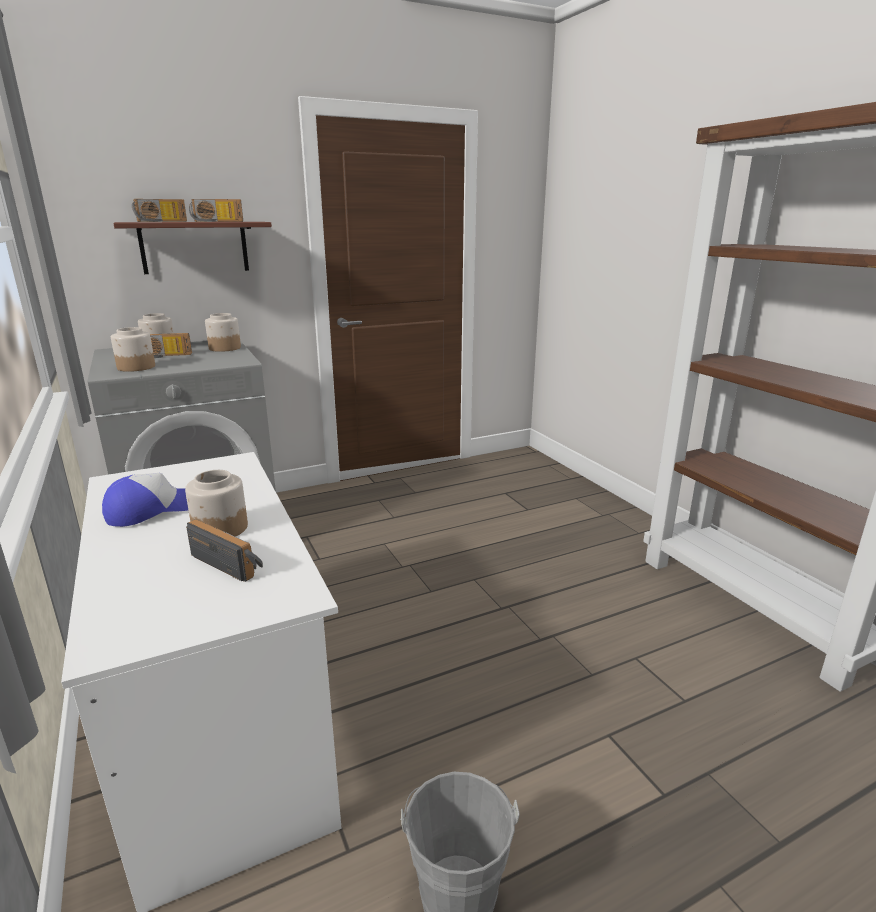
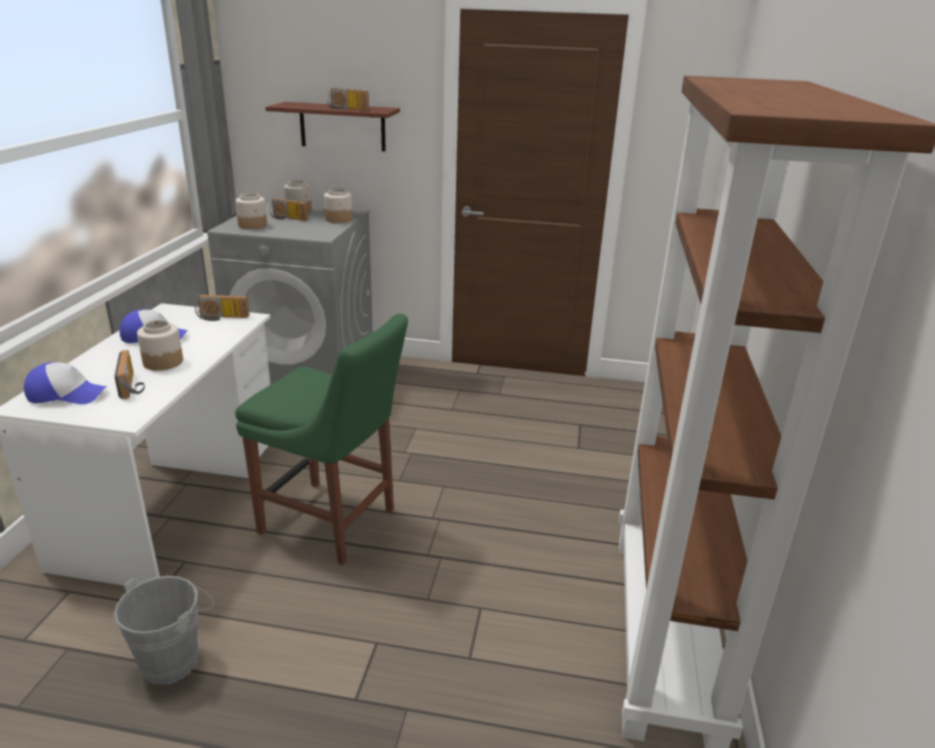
camera: 35 degrees right, 5 degrees up
radio [132,199,187,222] -> radio moved to [195,295,249,321]
none -> cap [24,362,107,404]
none -> green chair [235,314,408,565]

